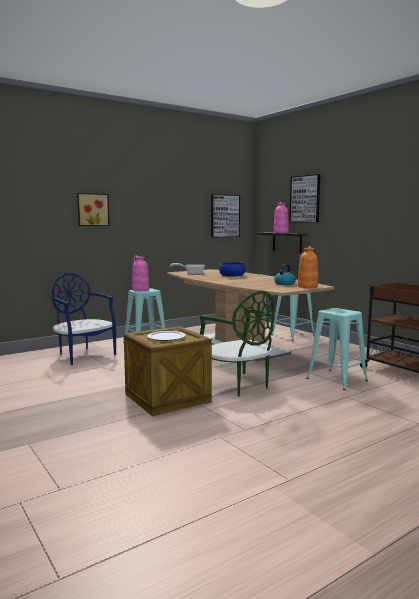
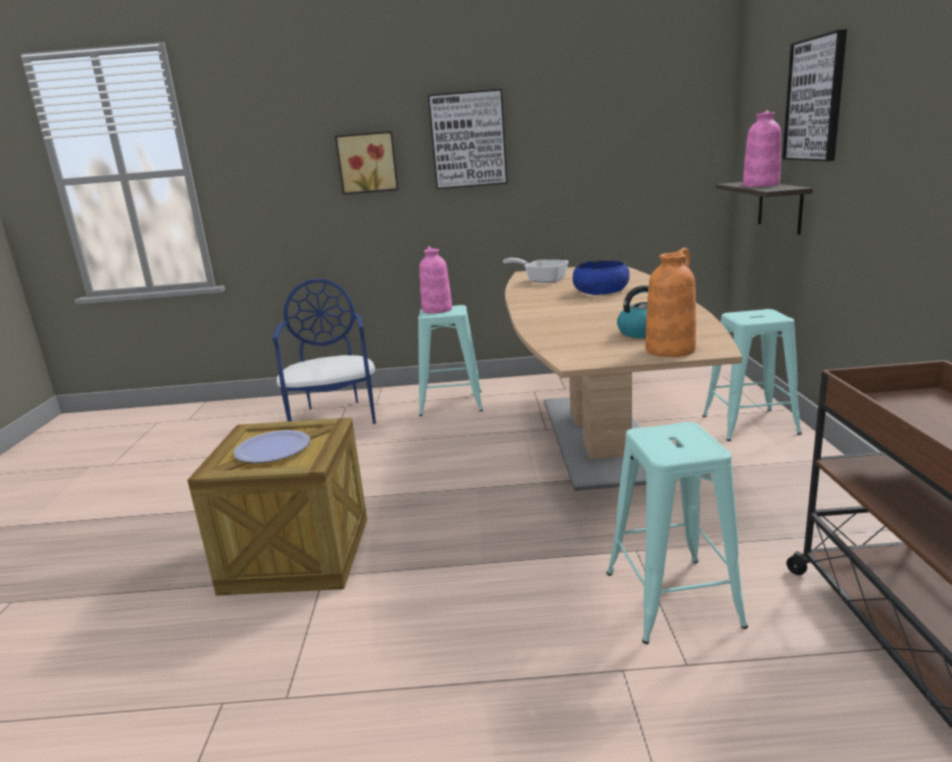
camera: 35 degrees right, 10 degrees up
green chair [200,291,274,397] -> none
picture [211,194,240,238] -> picture moved to [428,89,507,189]

